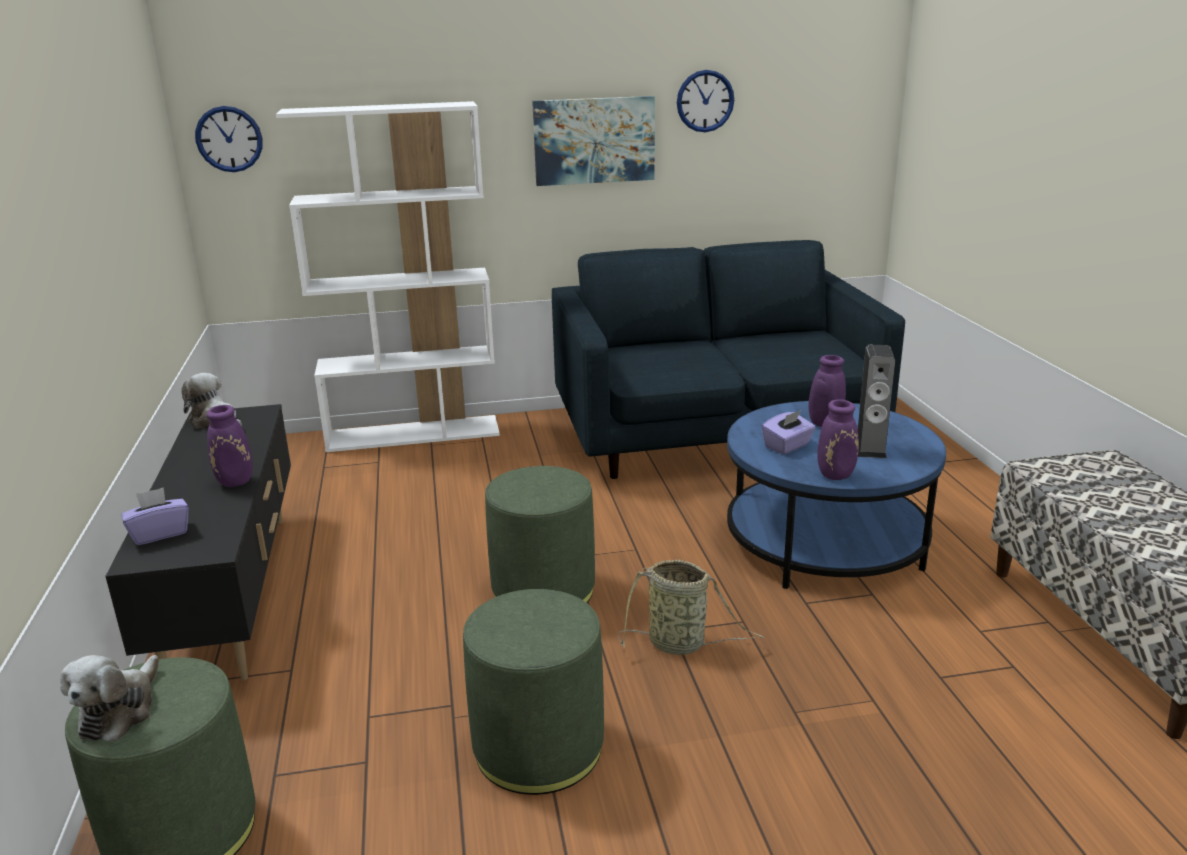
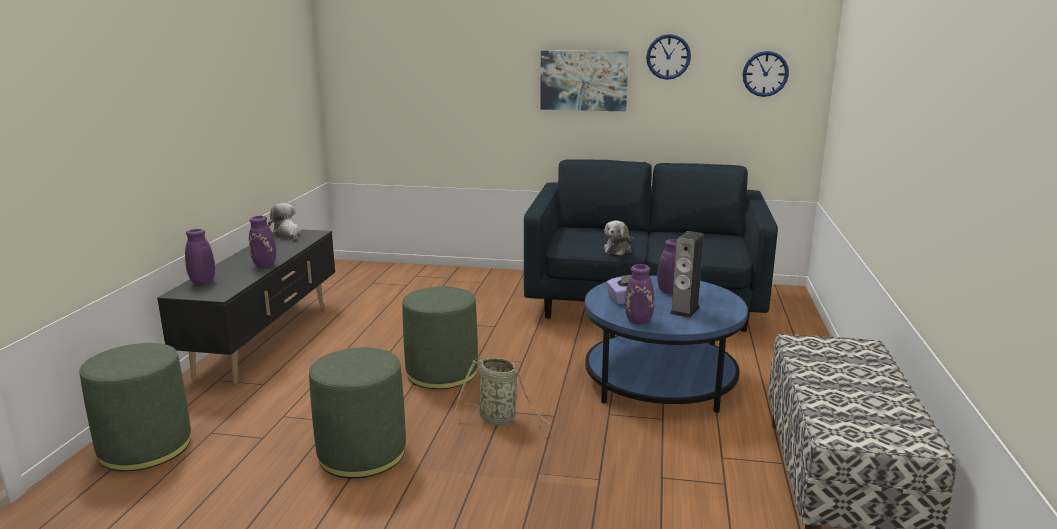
camera: 20 degrees right, 5 degrees down
plush toy [60,655,159,741] -> plush toy moved to [604,220,634,255]
purple tissue box [121,487,189,545] -> purple vase [185,229,215,284]
wall clock [195,106,262,172] -> wall clock moved to [743,51,789,97]
white bookcase [276,101,500,452] -> none

